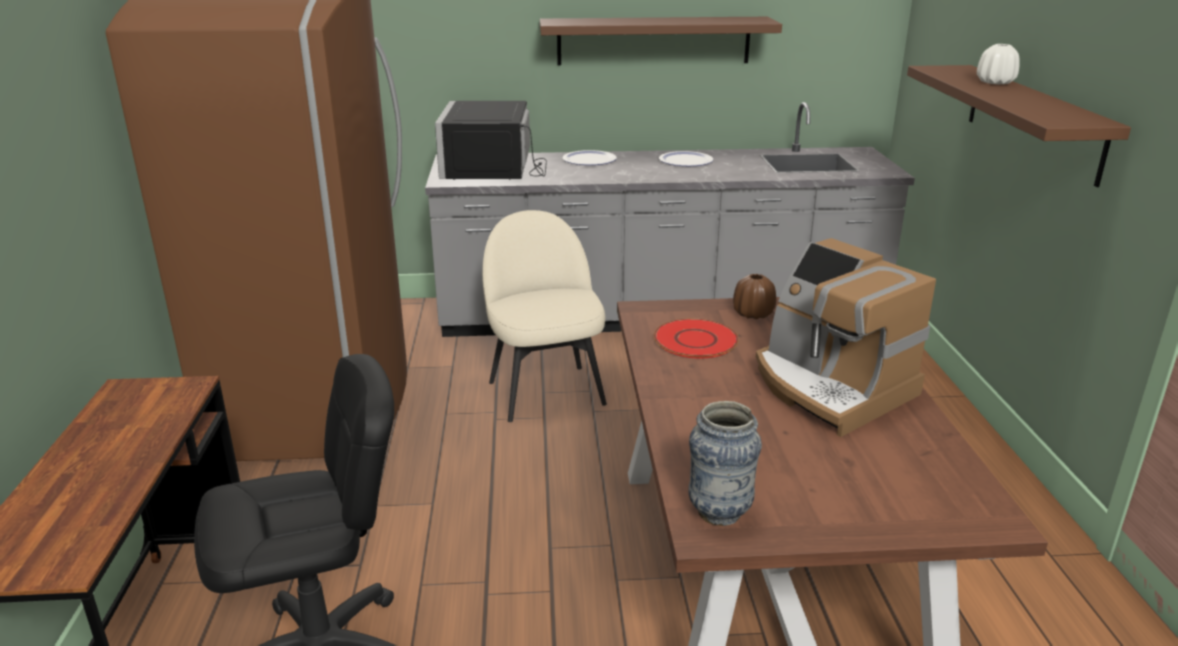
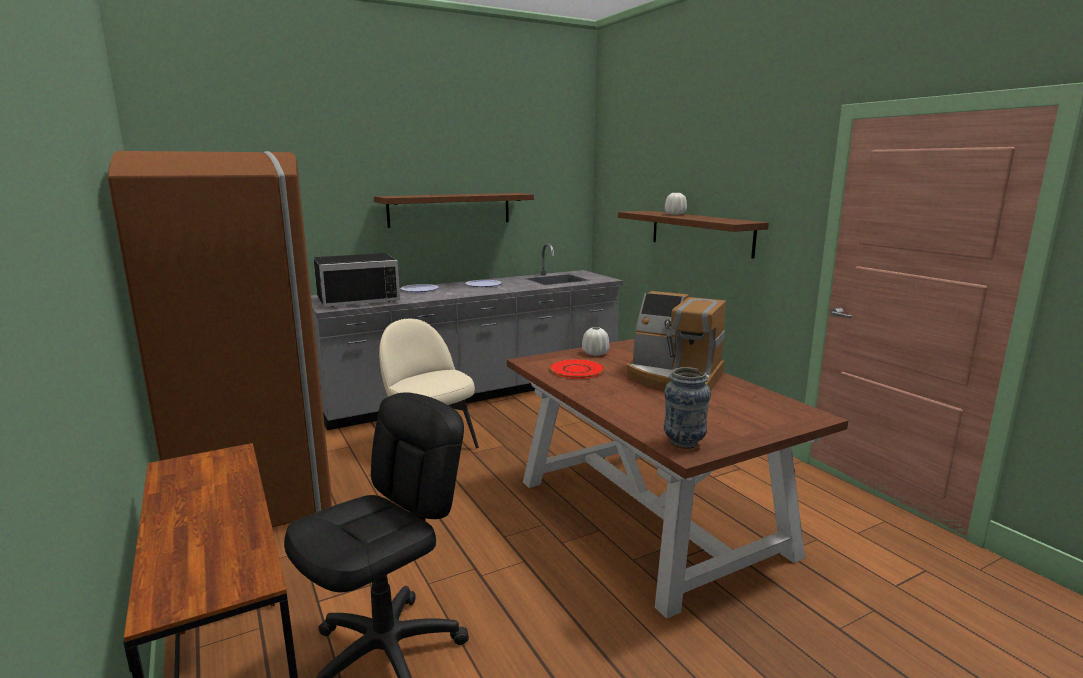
camera: 25 degrees left, 10 degrees down
black microwave [435,101,547,180] -> black microwave turned 90 degrees counterclockwise [313,253,400,307]
brown vase [733,274,776,319] -> white vase [582,327,609,356]

